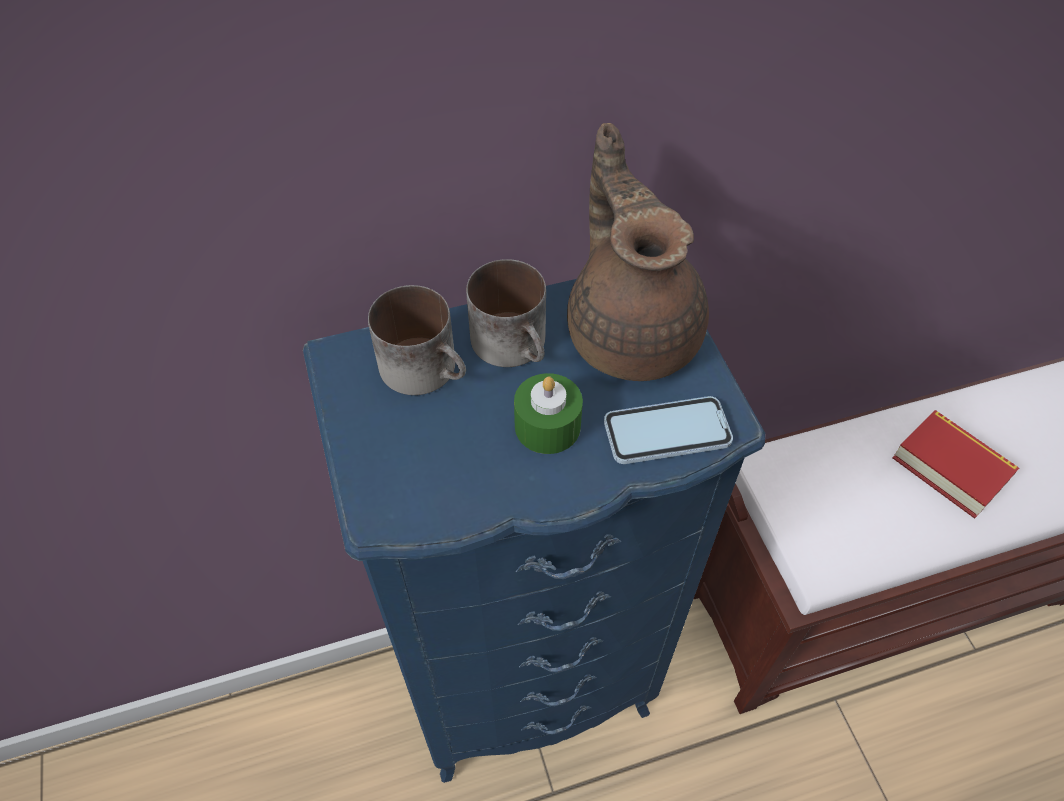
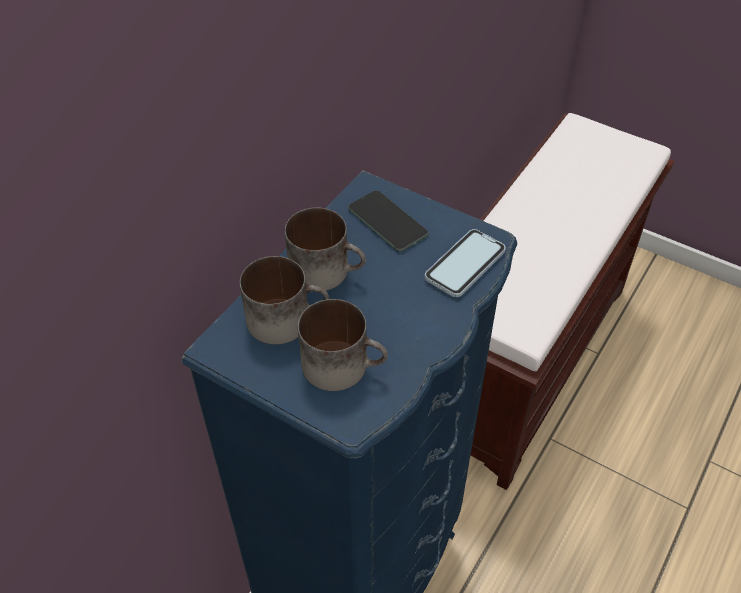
camera: 40 degrees left, 5 degrees down
green candle [514,373,583,454] -> none
brown teapot [567,123,709,381] -> phone [348,190,428,252]
book [892,410,1019,519] -> none
none -> mug [298,299,388,391]

